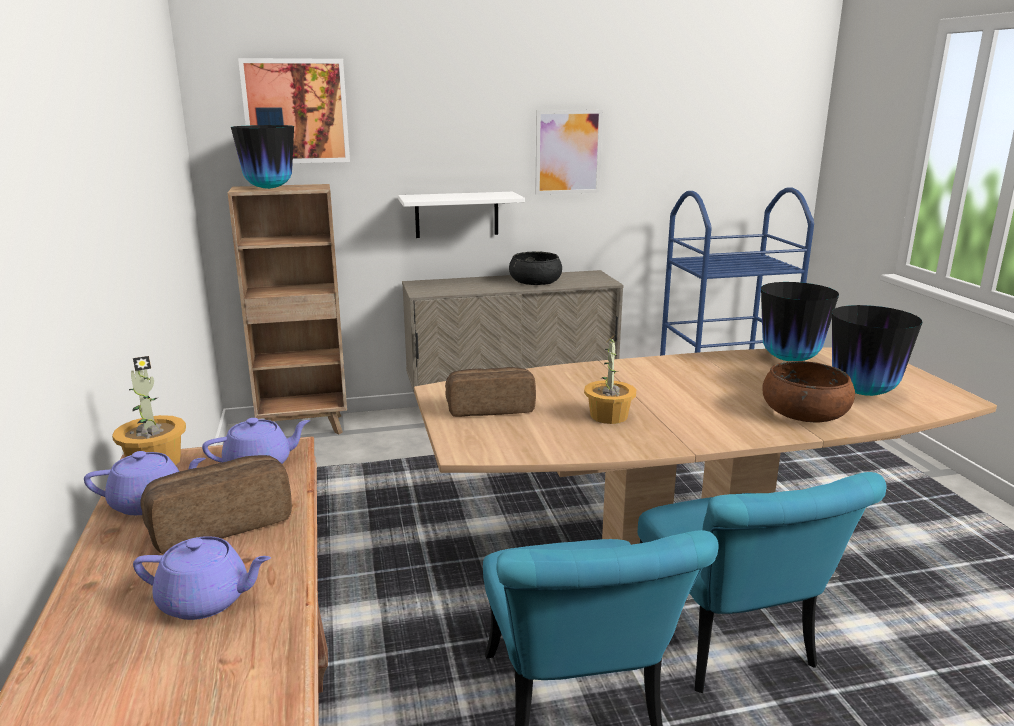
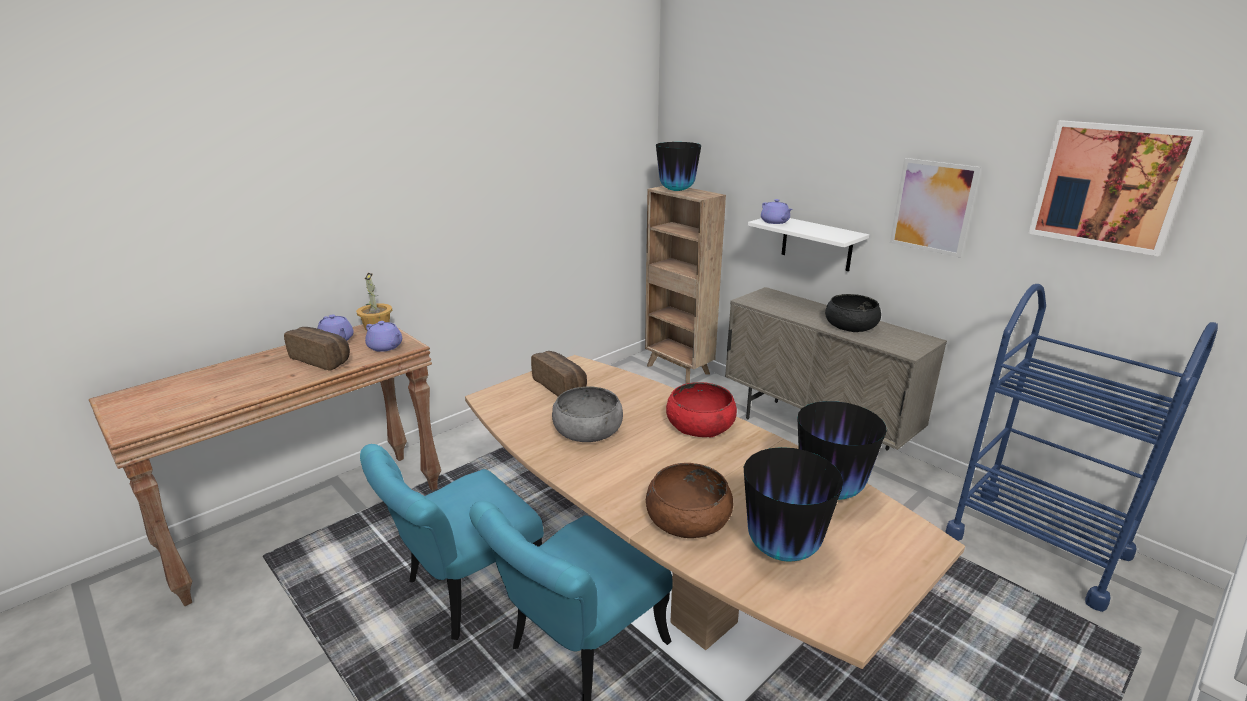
camera: 60 degrees right, 5 degrees up
purple teapot [133,536,271,620] -> purple teapot moved to [761,199,792,224]
picture [238,58,350,163] -> picture moved to [1028,120,1204,256]
potted plant [584,334,636,424] -> grey bowl [552,386,623,442]
none -> red bowl [666,382,737,438]

